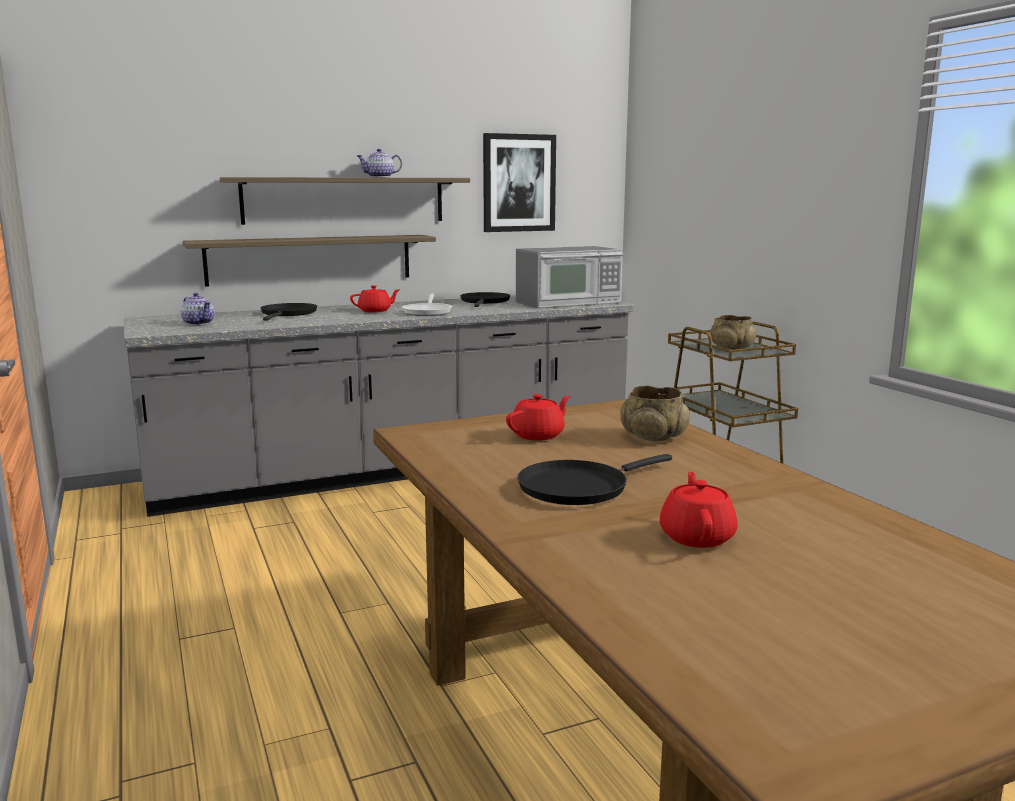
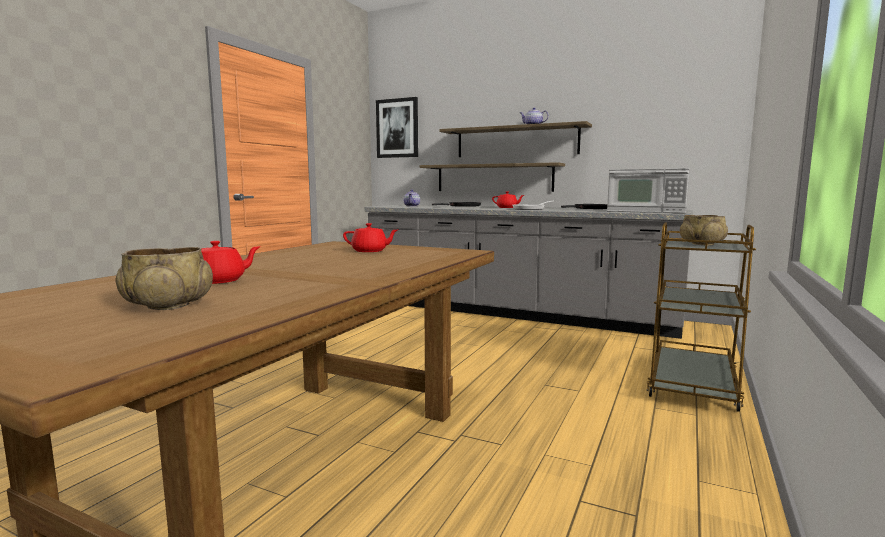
camera: 50 degrees right, 5 degrees down
picture [483,133,556,232] -> picture moved to [376,97,418,158]
black frying pan [518,454,672,505] -> none
beige bowl [620,385,690,442] -> beige bowl moved to [115,247,213,310]

